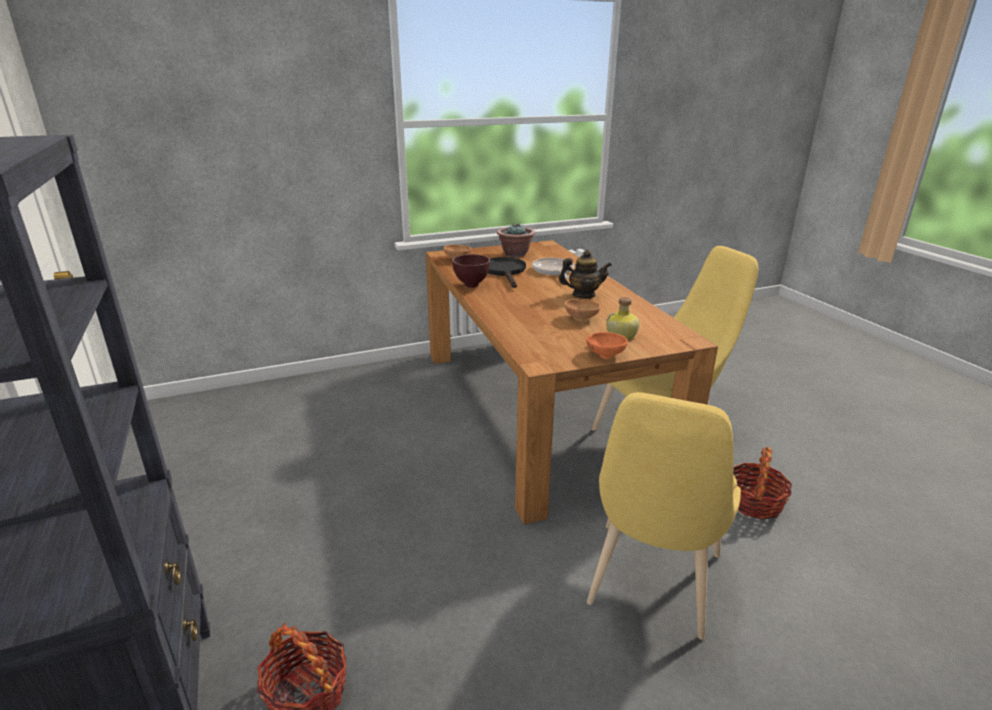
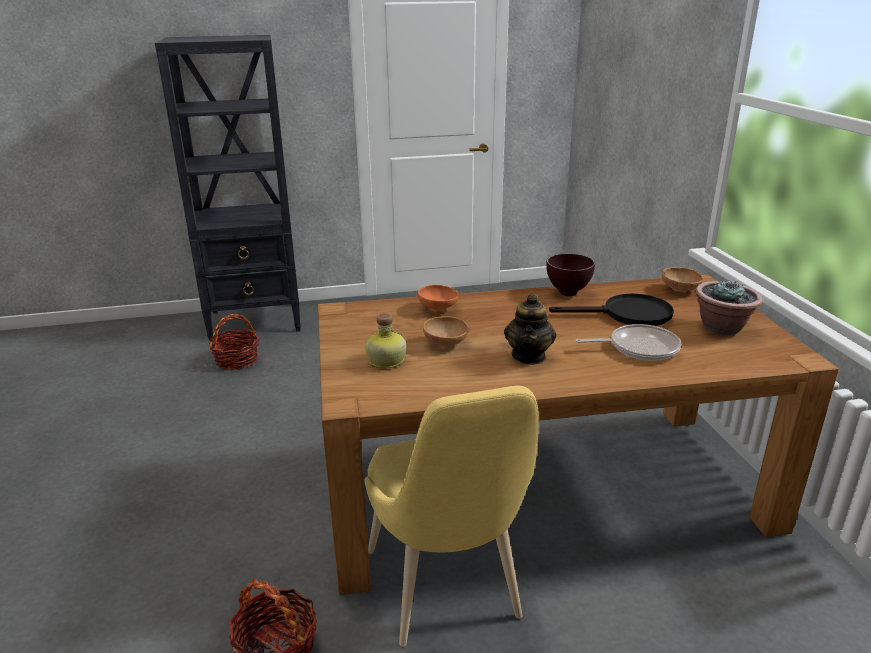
camera: 100 degrees right, 0 degrees up
orange bowl [586,332,628,359] -> orange bowl moved to [417,285,459,311]
yellow chair [587,392,741,640] -> none

